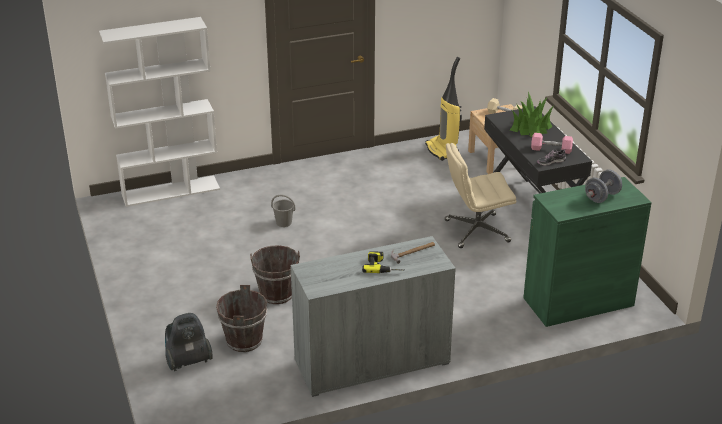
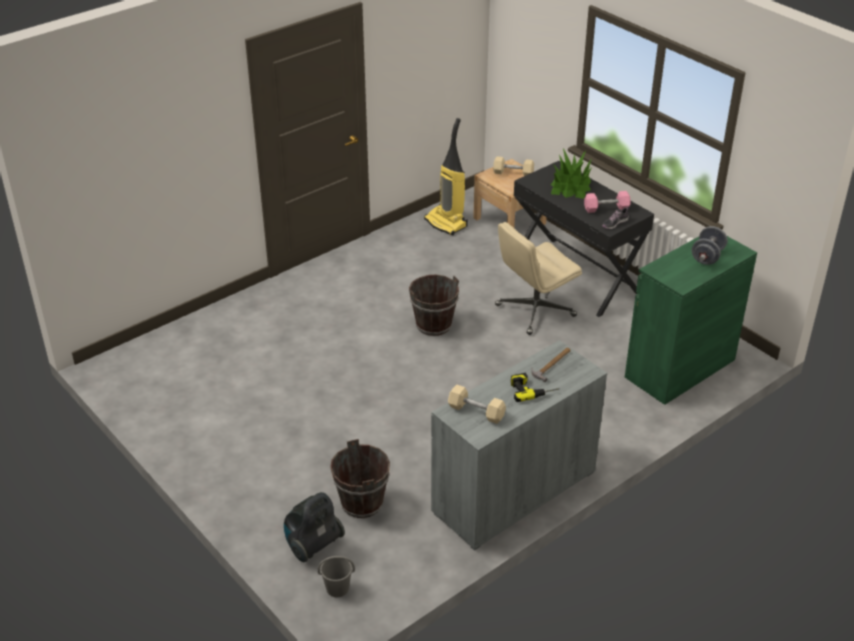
camera: 20 degrees left, 5 degrees up
white bookcase [99,17,220,207] -> none
brown bucket [250,245,300,304] -> brown bucket moved to [409,274,459,336]
grey bucket [271,195,296,227] -> grey bucket moved to [318,556,355,597]
none -> beige dumbbell [448,385,506,424]

